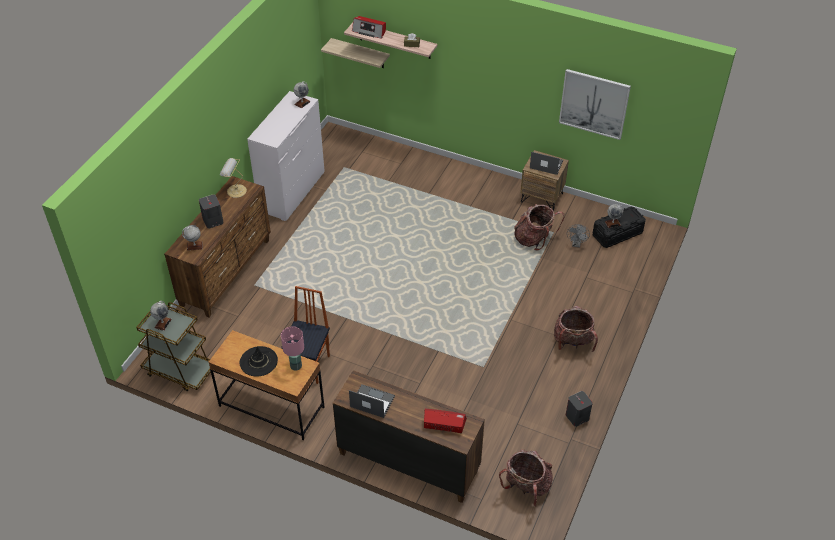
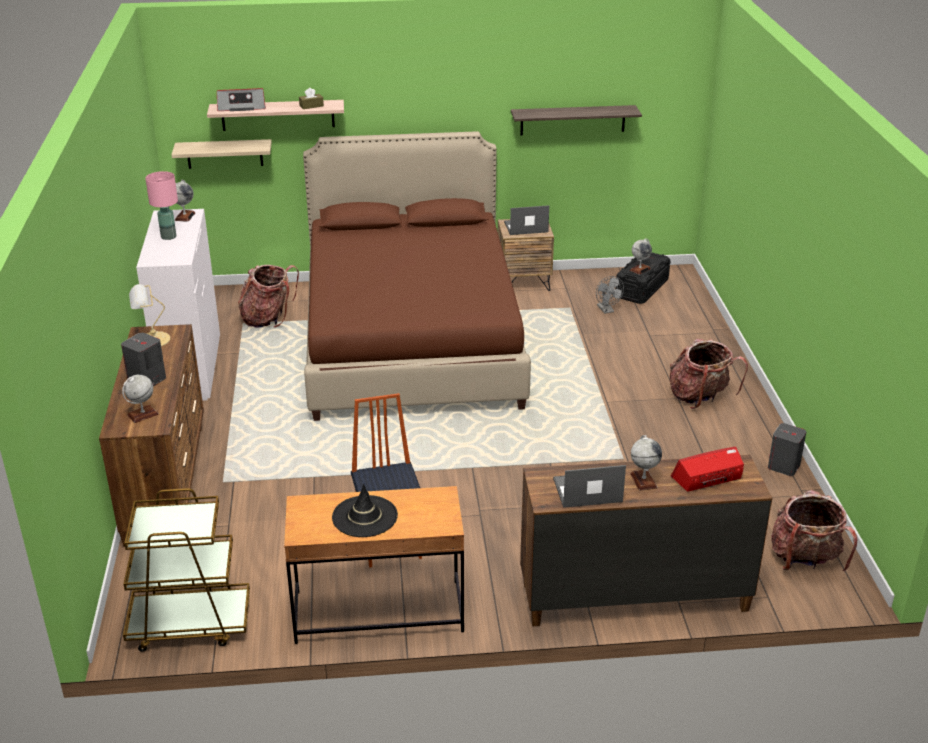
camera: 30 degrees left, 15 degrees down
globe [150,301,172,331] -> globe moved to [630,435,662,491]
pink table lamp [281,326,304,371] -> pink table lamp moved to [145,171,178,240]
backpack [514,204,564,250] -> backpack moved to [238,265,299,328]
picture [559,69,631,140] -> shelf [511,105,642,136]
none -> brown bed [303,131,531,421]

